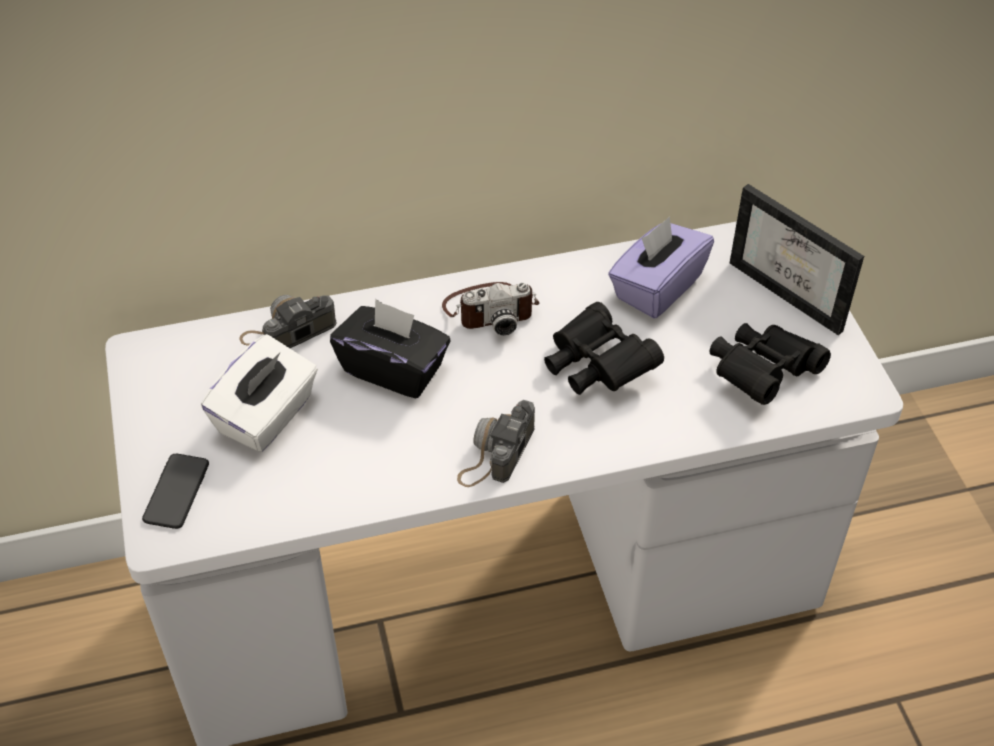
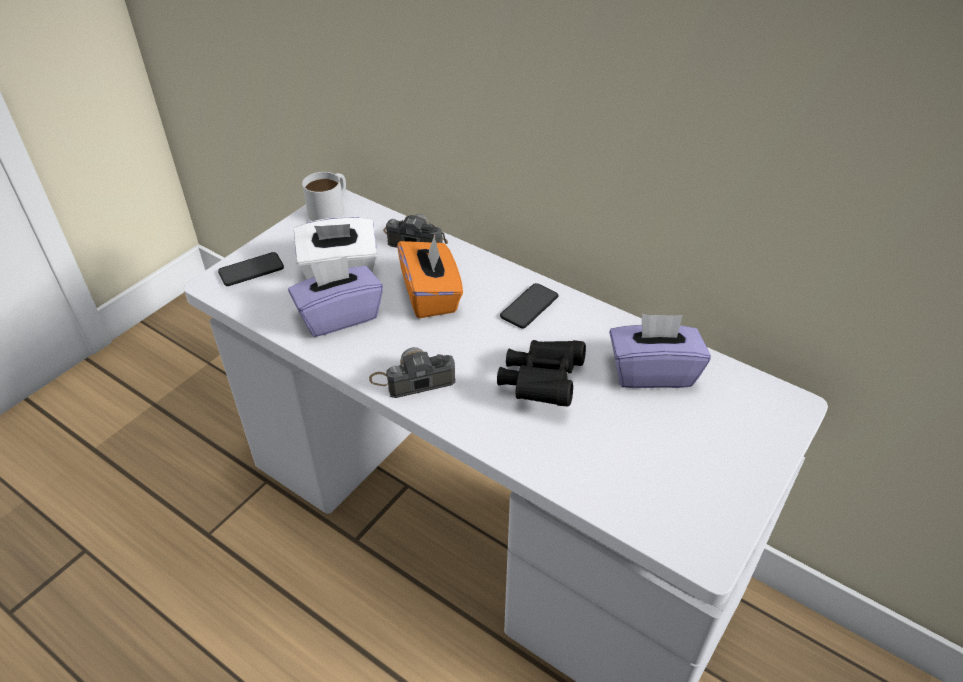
camera: 50 degrees right, 5 degrees down
black tissue box [330,299,450,398] -> orange tissue box [397,235,463,318]
camera [442,282,539,335] -> phone [500,283,559,328]
black binoculars [709,323,831,405] -> none
picture frame [730,184,864,335] -> none
none -> purple tissue box [288,256,383,337]
none -> white mug [302,172,346,221]

